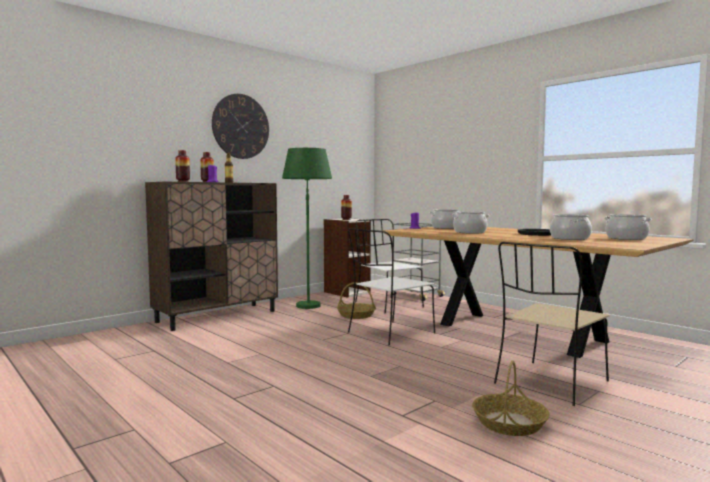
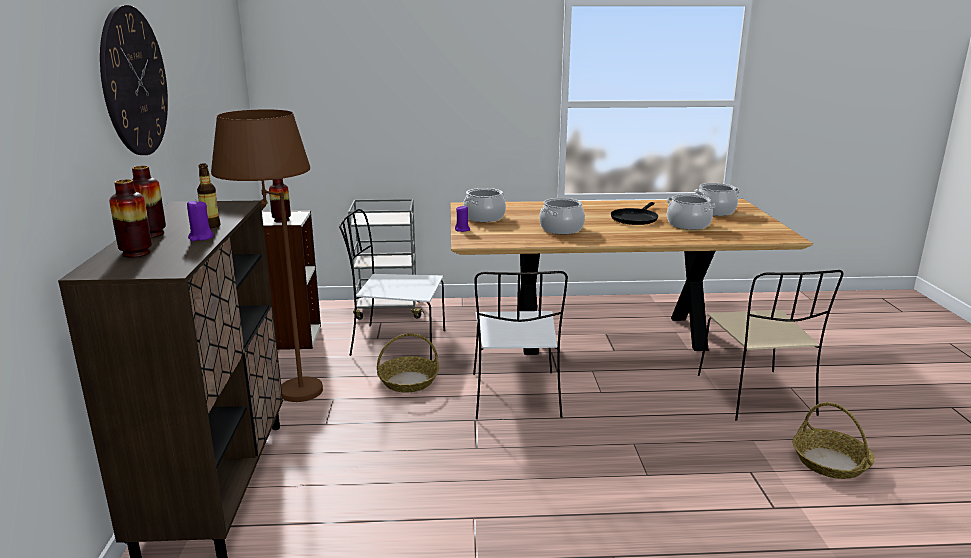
camera: 50 degrees left, 15 degrees up
green floor lamp [282,148,332,309] -> brown floor lamp [211,109,323,402]

